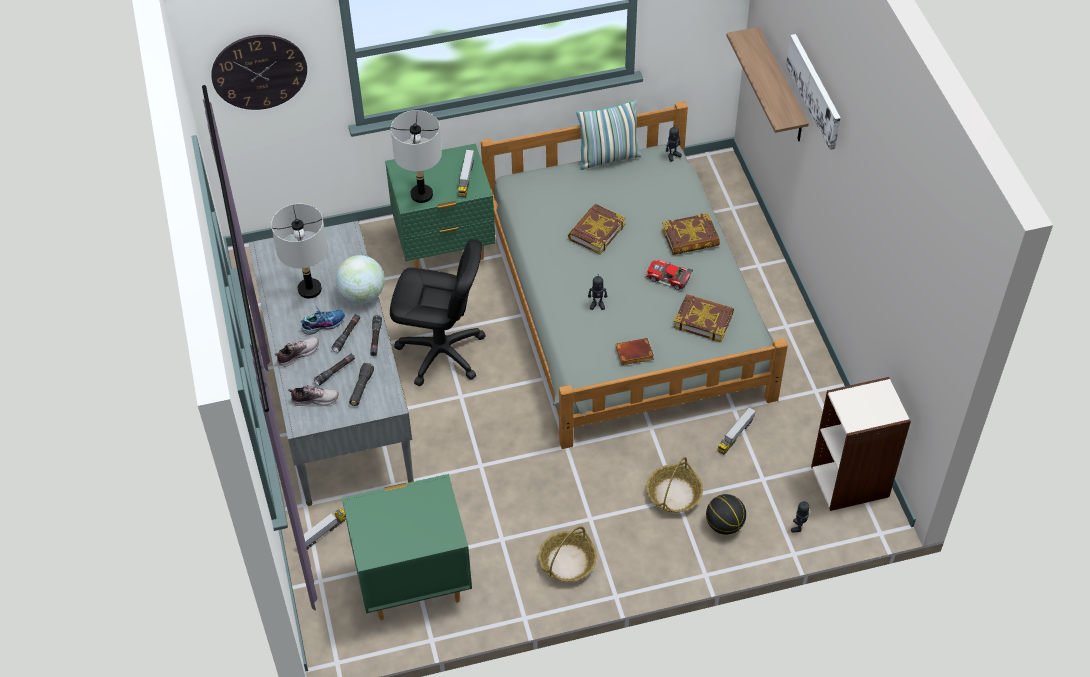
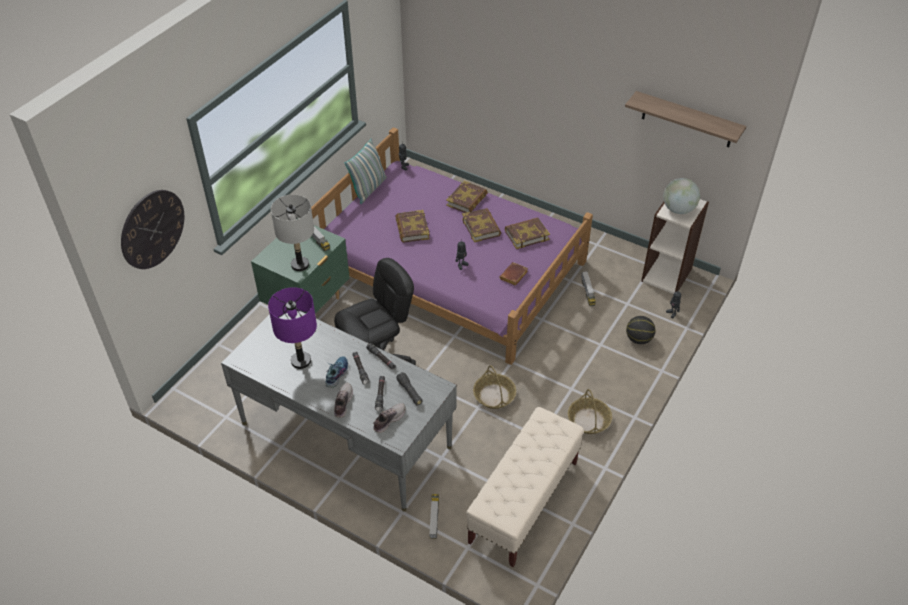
camera: 45 degrees left, 5 degrees down
grey table lamp [271,204,328,299] -> purple table lamp [268,287,317,369]
globe [336,255,385,304] -> globe moved to [663,178,700,214]
green nightstand [342,474,472,620] -> beige bench [466,407,584,567]
grey bed [481,101,788,449] -> purple bed [311,127,593,365]
toy car [644,260,693,290] -> book [462,208,501,242]
basket [646,457,703,513] -> basket moved to [473,365,516,409]
shelf [726,27,809,141] -> shelf moved to [625,91,746,147]
picture [786,34,841,150] -> none

